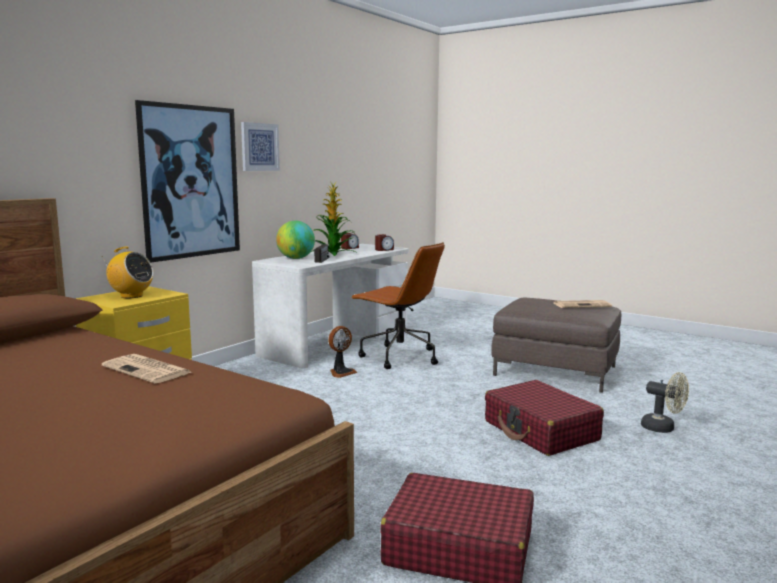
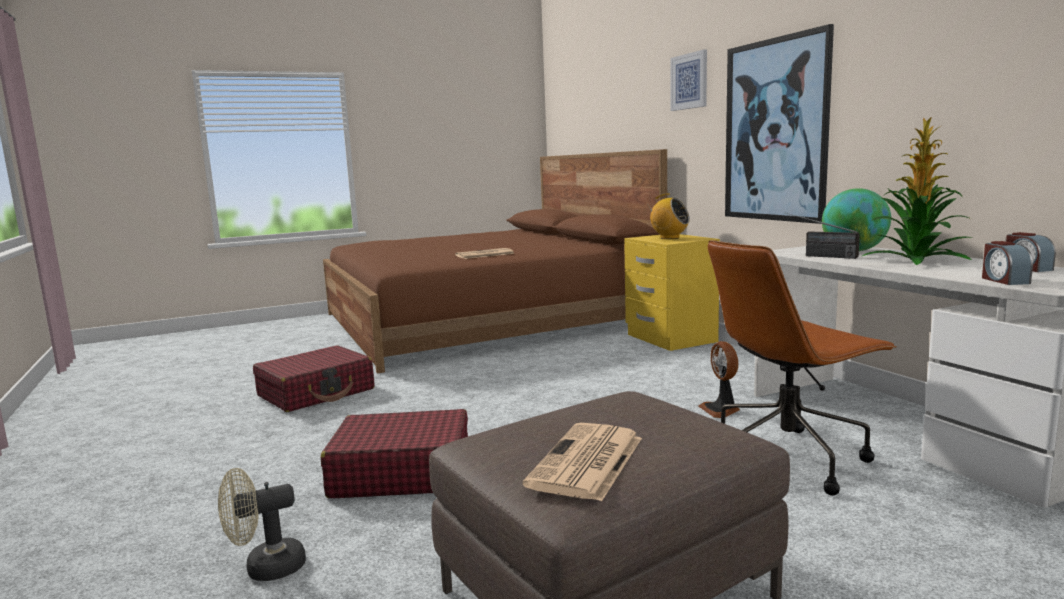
camera: 120 degrees right, 0 degrees up
radio [101,247,154,298] -> radio turned 105 degrees counterclockwise [646,193,690,239]
picture [241,122,280,171] -> picture moved to [670,50,707,111]

